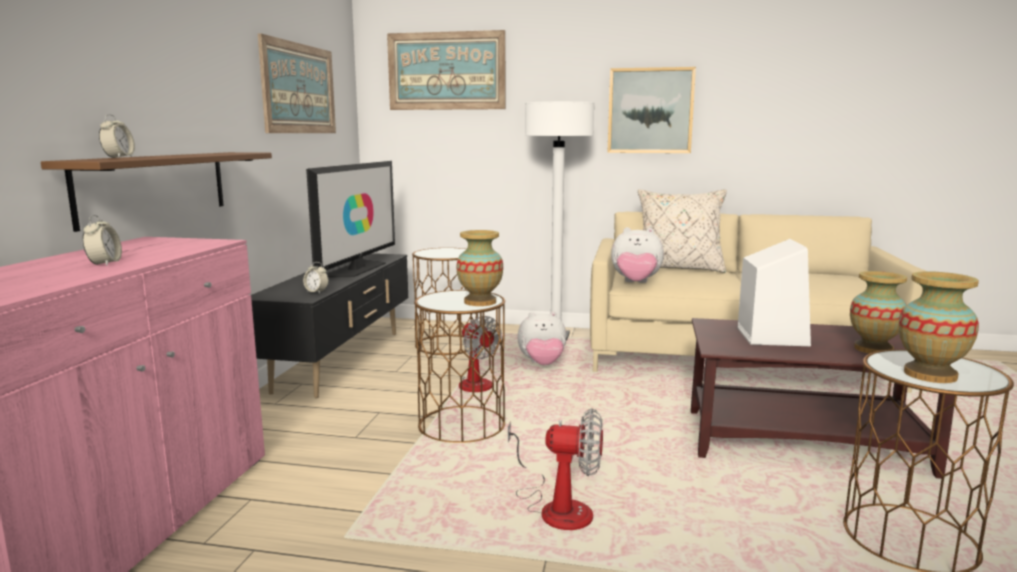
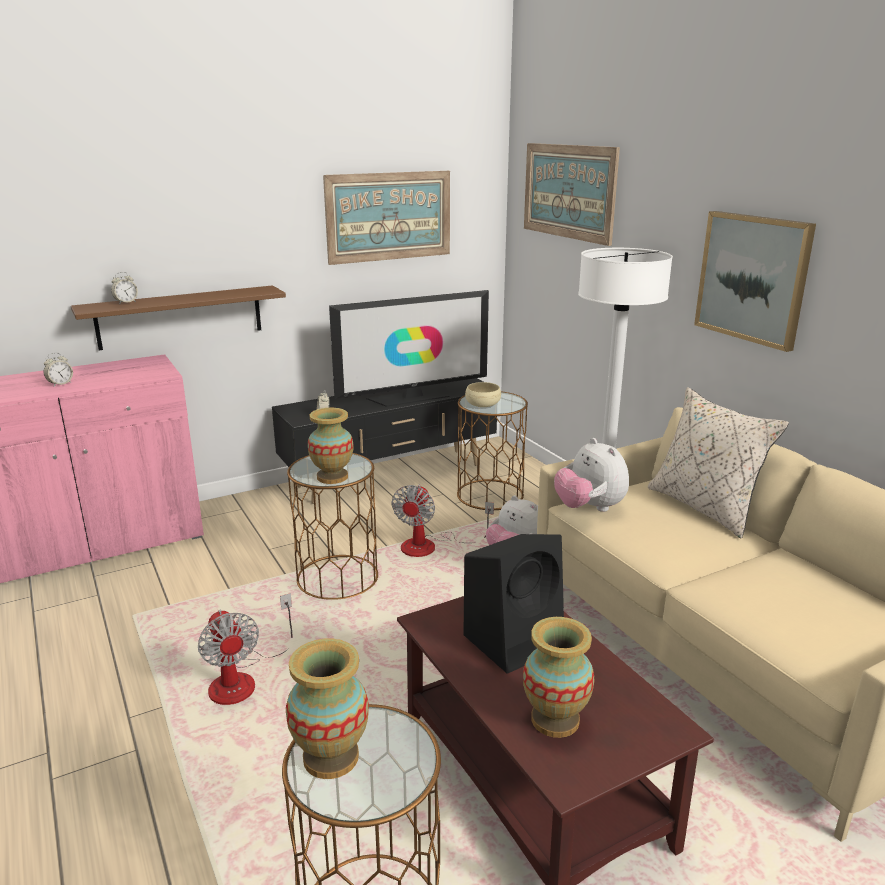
camera: 50 degrees right, 10 degrees up
white speaker [738,239,811,347] -> black speaker [463,534,564,674]
none -> beige bowl [465,382,501,407]

